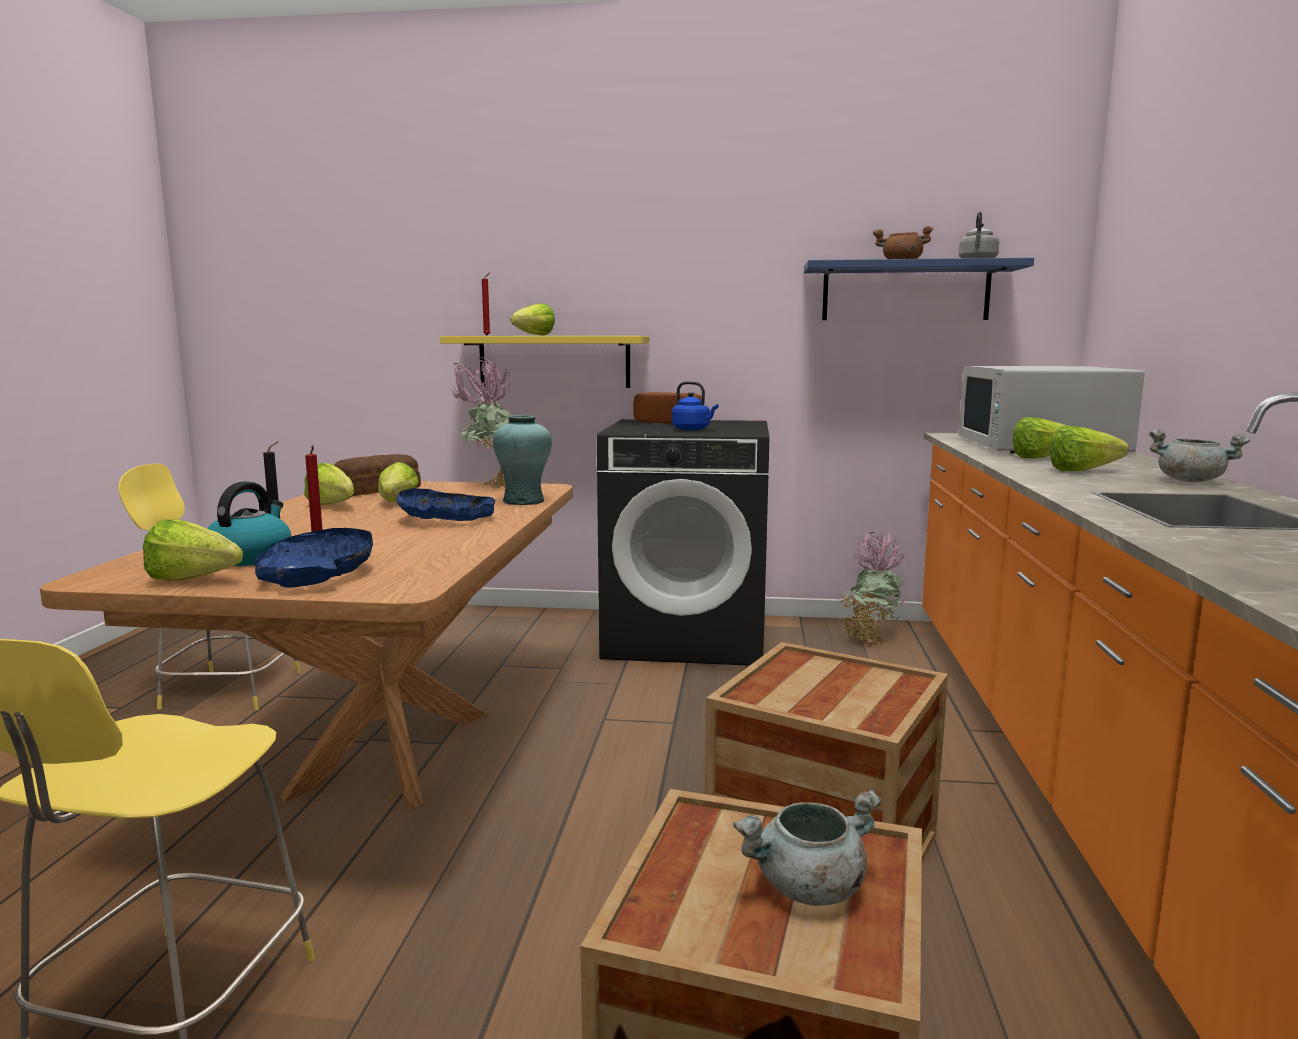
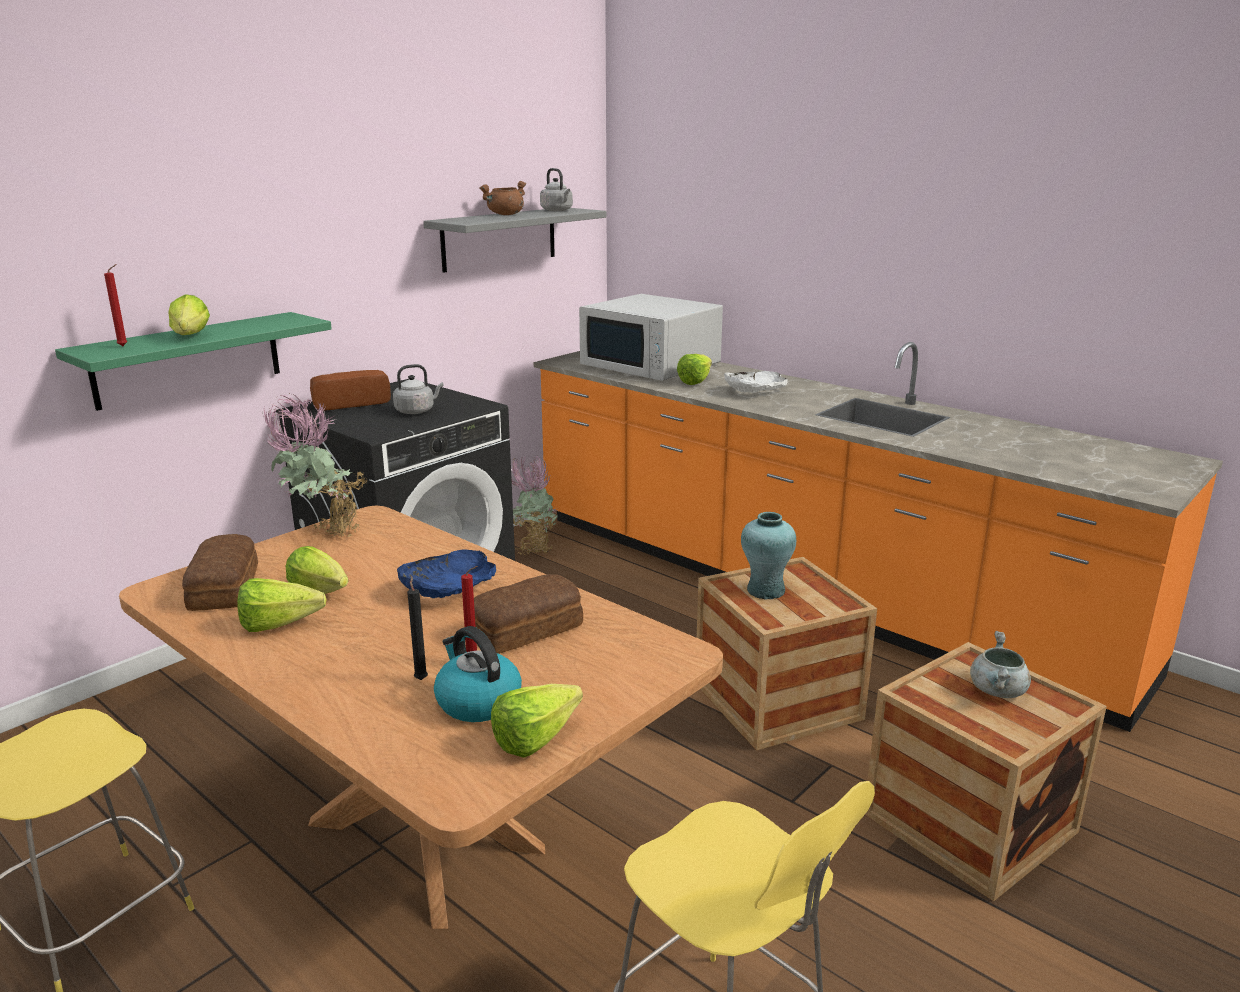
camera: 55 degrees left, 10 degrees up
blue bowl [254,528,373,588] -> none
yellow shelf [440,336,649,388] -> green shelf [55,312,332,411]
turquoise vase [493,415,552,505] -> turquoise vase moved to [741,512,796,600]
blue kettle [672,381,719,430] -> grey kettle [393,364,443,414]
blue shelf [804,258,1034,320] -> grey shelf [423,208,606,273]
lettuce [1050,426,1128,471] -> white bowl [724,371,787,393]
grey cooking pot [1149,429,1250,482] -> none
none -> bread [474,574,583,654]

